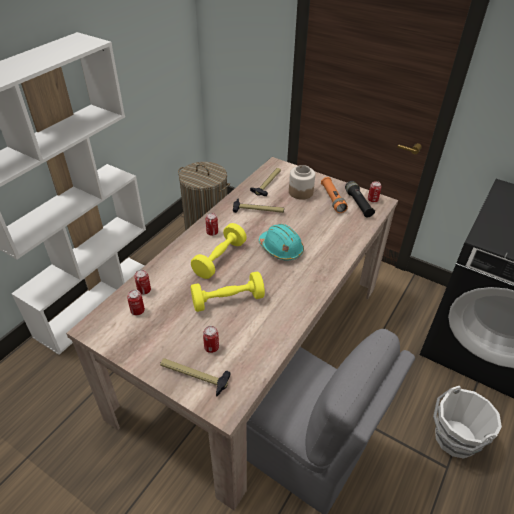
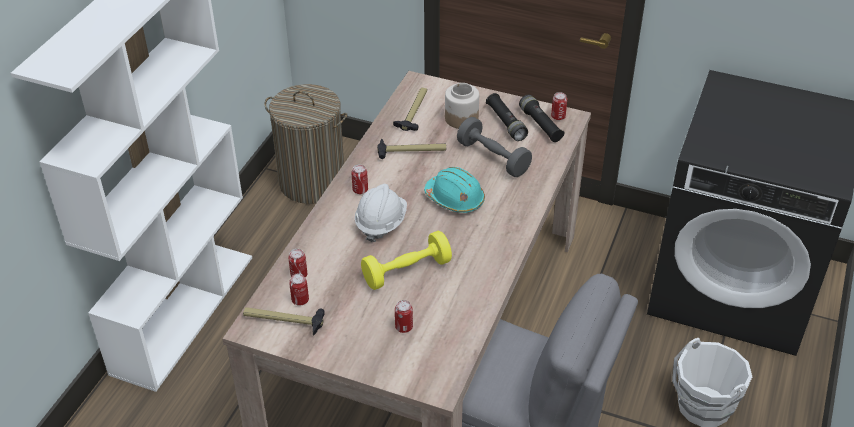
camera: 10 degrees left, 0 degrees up
hammer [160,358,231,397] -> hammer moved to [243,307,324,336]
yellow dumbbell [191,223,247,279] -> white hard hat [355,184,407,242]
orange flashlight [321,177,348,213] -> black flashlight [486,93,528,141]
none -> grey dumbbell [457,117,532,177]

